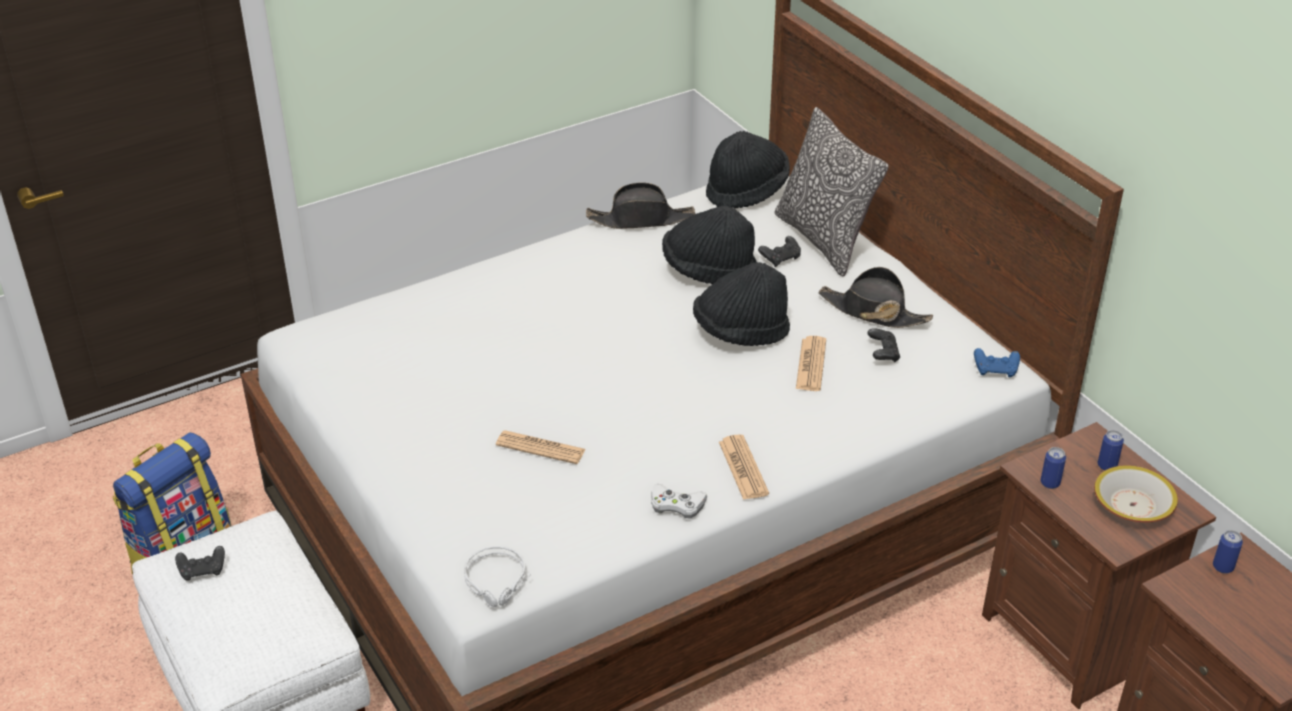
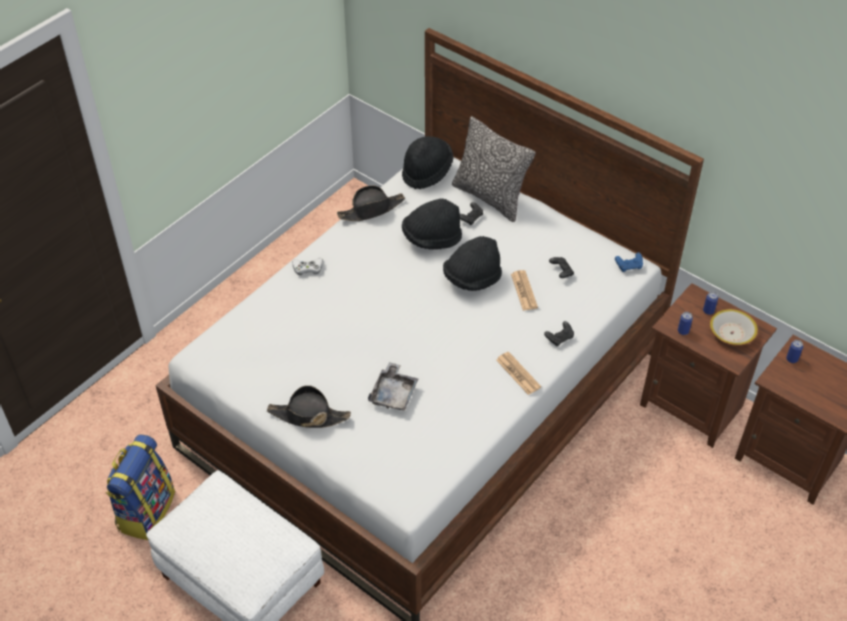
camera: 20 degrees left, 10 degrees up
black game controller [175,546,225,581] -> black game controller moved to [544,321,574,346]
grey headphones [464,546,531,607] -> none
newspaper [496,430,586,464] -> grey tray [368,362,418,411]
white game controller [651,484,707,518] -> white game controller moved to [292,258,323,275]
black hat [818,267,933,328] -> black hat moved to [267,385,351,428]

